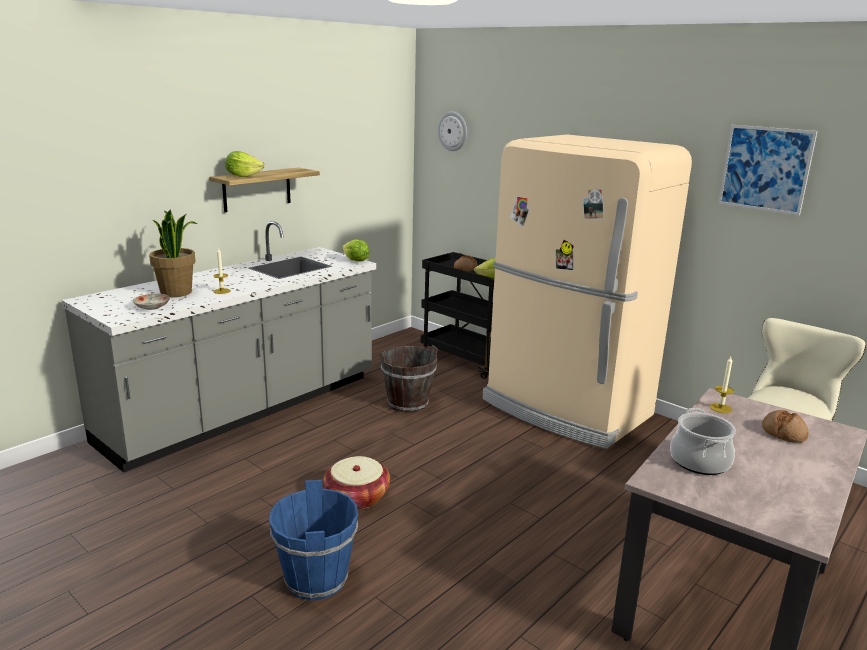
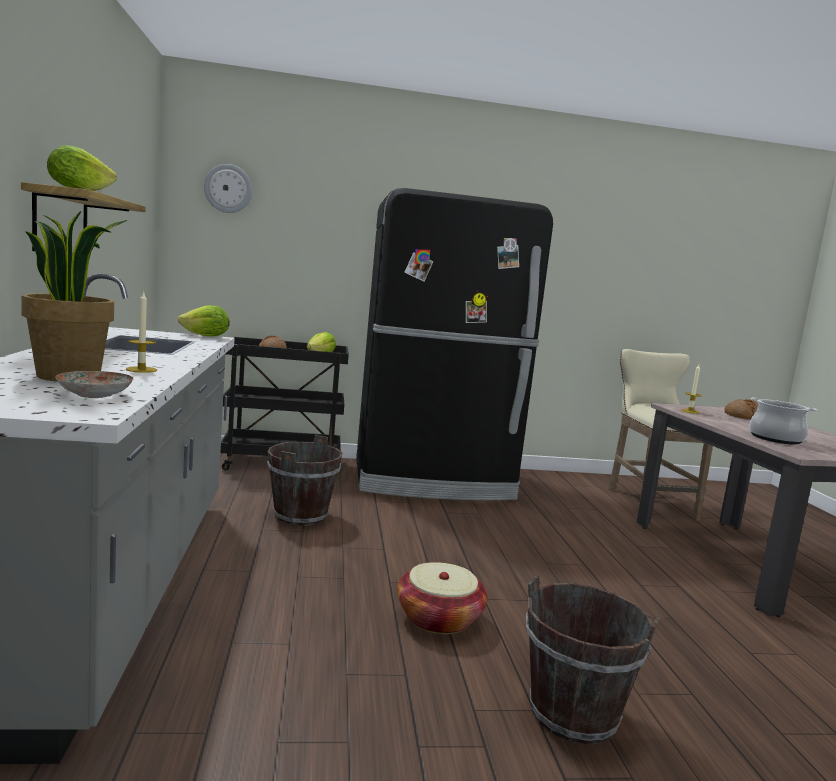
camera: 50 degrees left, 10 degrees down
blue bucket [269,480,358,600] -> brown bucket [526,575,660,745]
beige fridge [482,135,692,449] -> black fridge [356,188,553,500]
picture [718,125,817,215] -> none

